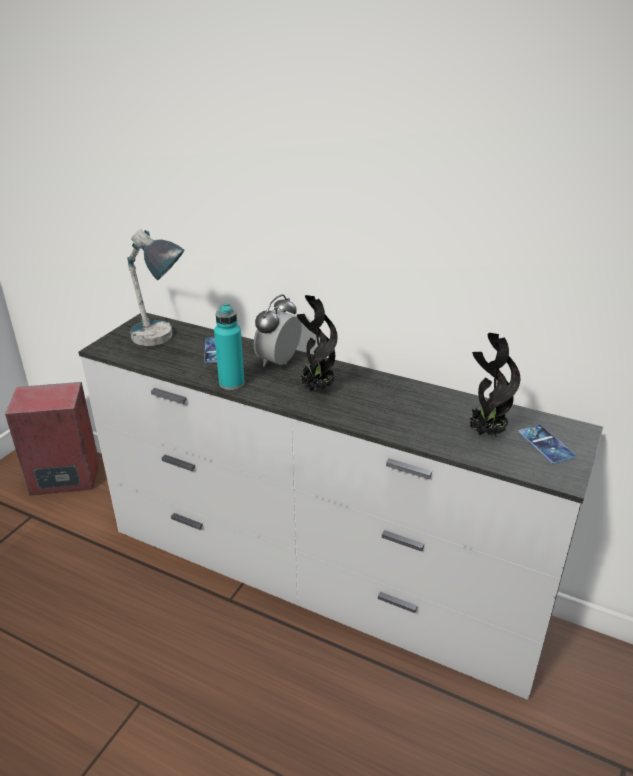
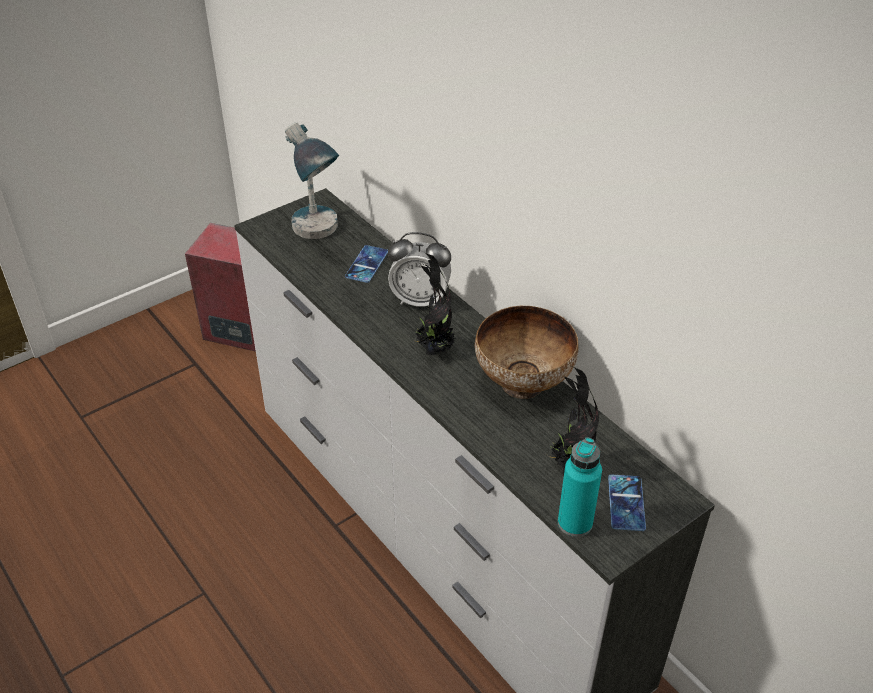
camera: 25 degrees right, 10 degrees up
turquoise bottle [214,304,245,390] -> turquoise bottle moved to [558,437,602,537]
alarm clock [254,294,301,367] -> alarm clock turned 135 degrees counterclockwise [388,232,451,307]
none -> bowl [475,306,579,399]

